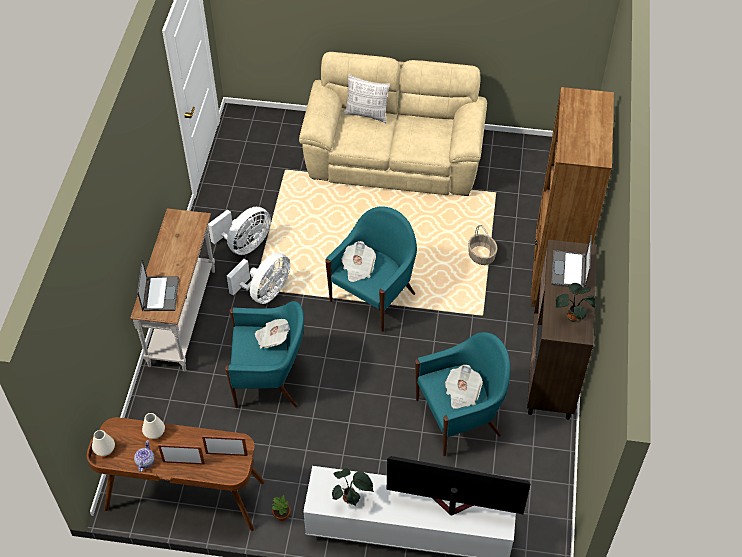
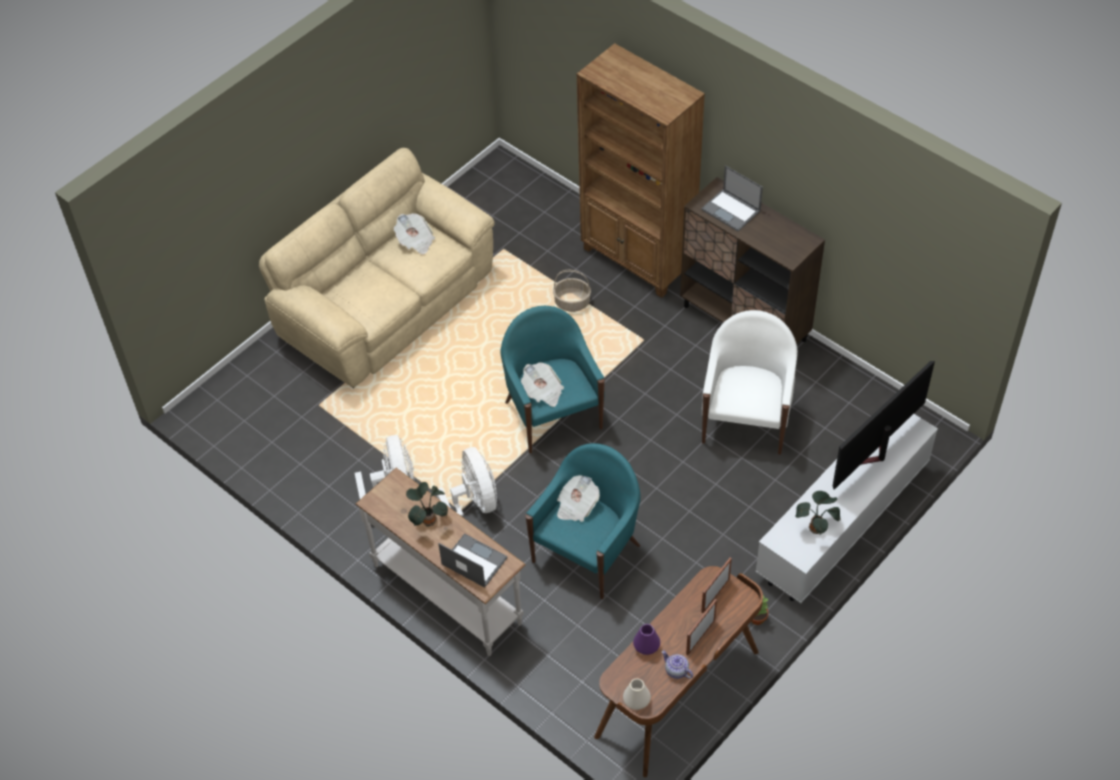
camera: 55 degrees left, 0 degrees up
white vase [142,413,165,439] -> purple vase [633,624,660,655]
pillow [344,74,390,123] -> none
turquoise armchair [415,332,511,456] -> white armchair [702,310,798,455]
newspaper [445,365,483,409] -> newspaper moved to [394,213,435,255]
potted plant [556,283,595,322] -> potted plant moved to [406,482,448,527]

